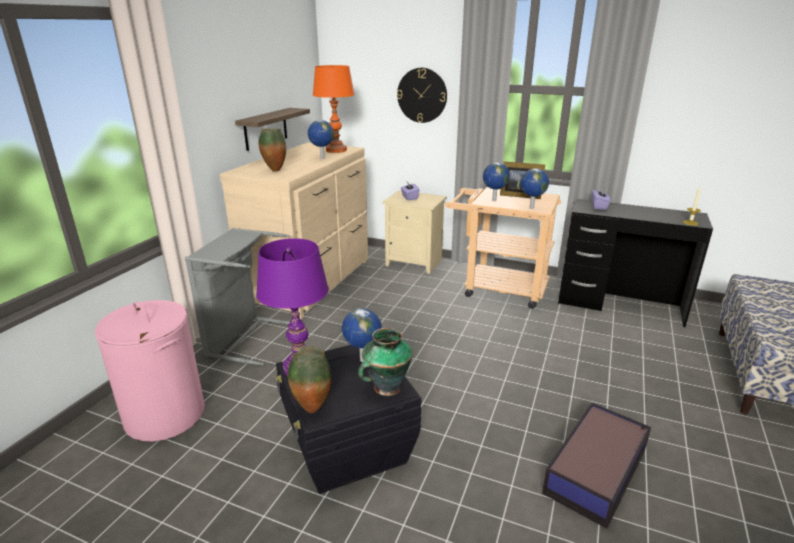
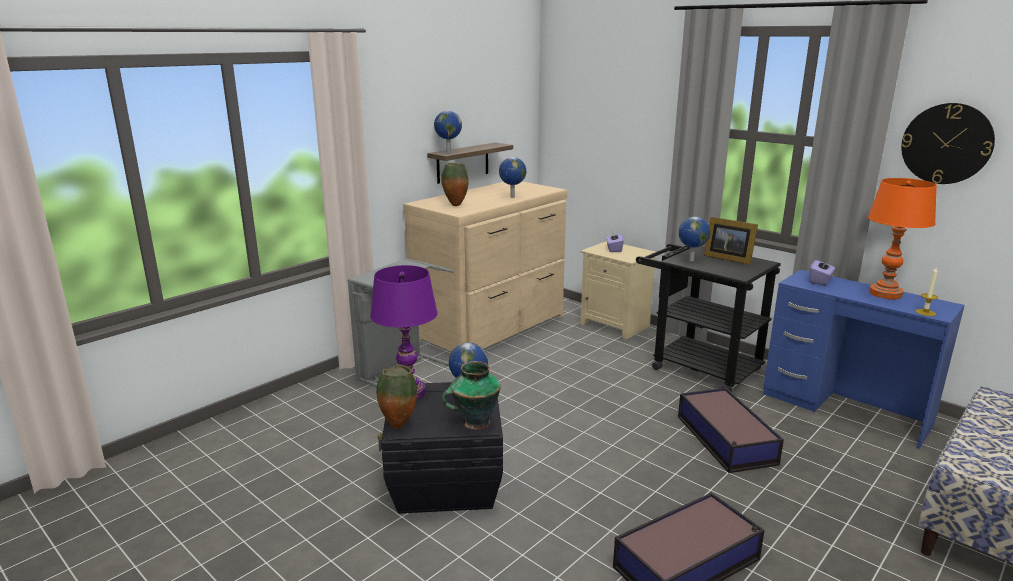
camera: 20 degrees right, 5 degrees down
pink laundry basket [95,300,205,441] -> none
orange table lamp [313,65,355,153] -> orange table lamp moved to [868,178,937,299]
wall clock [397,68,447,123] -> wall clock moved to [901,103,995,184]
beige cart [445,187,561,309] -> black cart [636,244,781,392]
globe [520,168,549,209] -> globe moved to [434,111,462,153]
black desk [558,199,713,327] -> blue desk [763,269,965,449]
none -> storage box [678,388,784,473]

